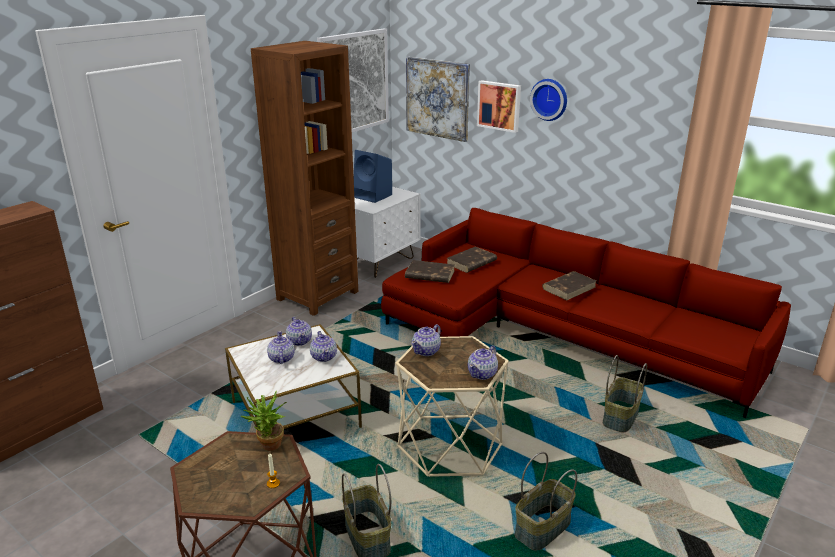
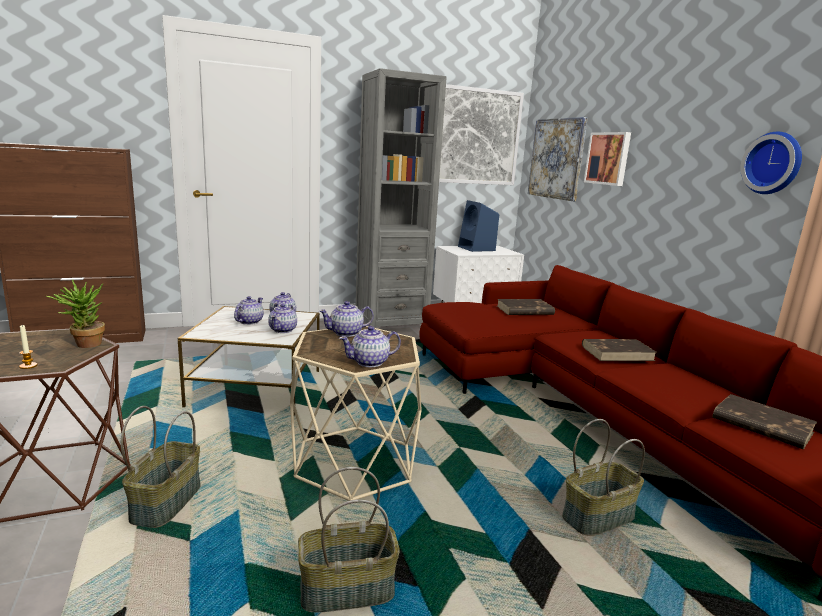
camera: 30 degrees right, 10 degrees down
brown bookcase [251,41,358,316] -> grey bookcase [356,68,447,328]
brown book [405,260,455,283] -> brown book moved to [713,394,817,449]
wall clock [530,79,567,121] -> wall clock moved to [740,132,802,194]

